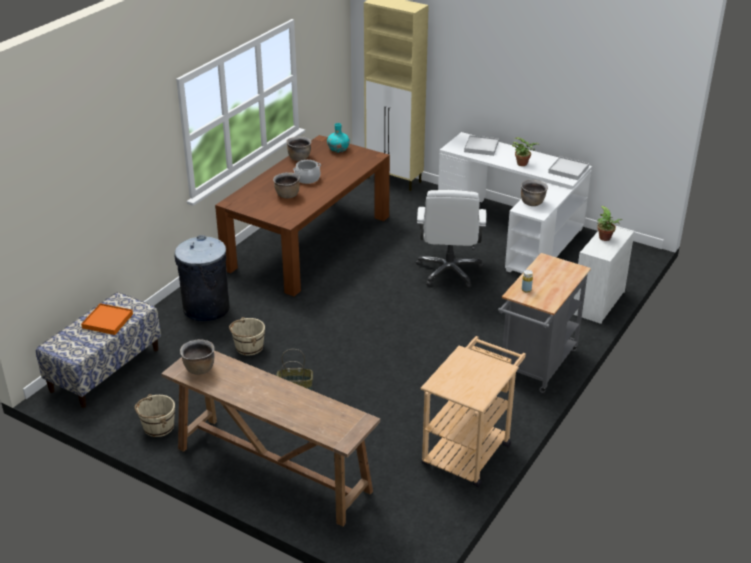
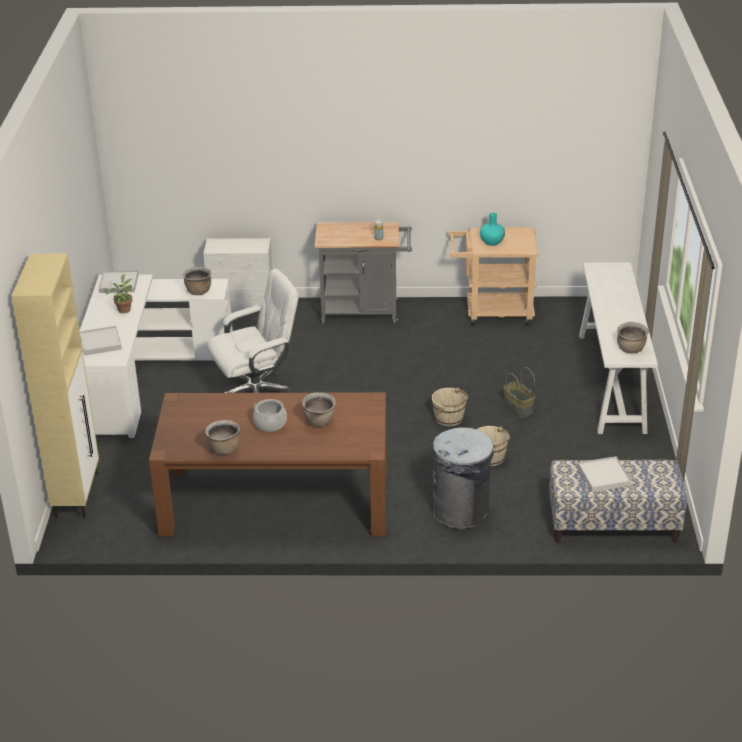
camera: 120 degrees left, 0 degrees up
orange tray [81,303,133,335] -> white tray [578,456,631,492]
beige bucket [134,394,175,437] -> beige bucket moved to [432,388,468,426]
brown console table [161,351,380,527] -> white console table [579,262,658,434]
turquoise vase [327,123,350,153] -> turquoise vase moved to [480,213,505,246]
potted plant [597,206,622,241] -> none

